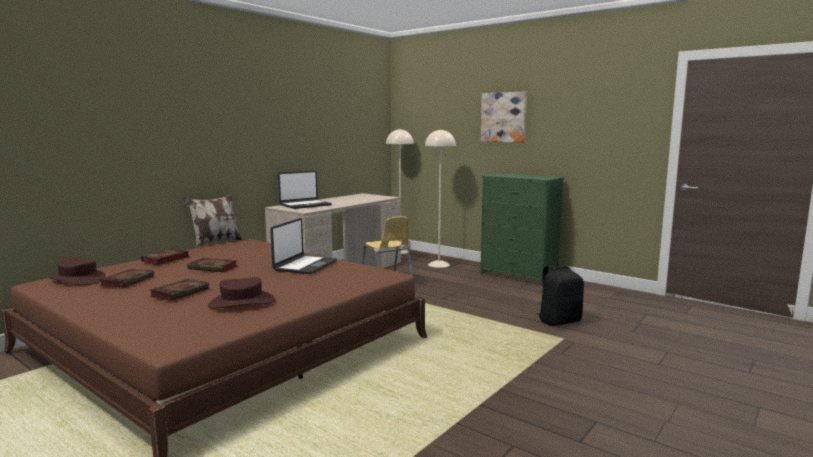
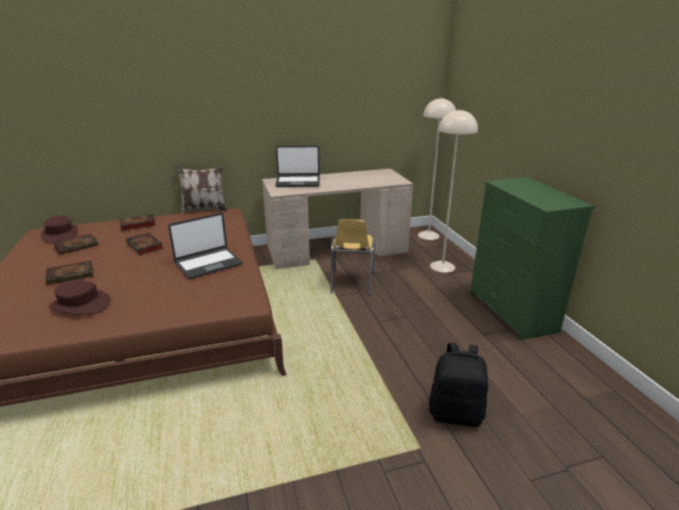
camera: 35 degrees right, 15 degrees up
picture [480,91,527,143] -> none

